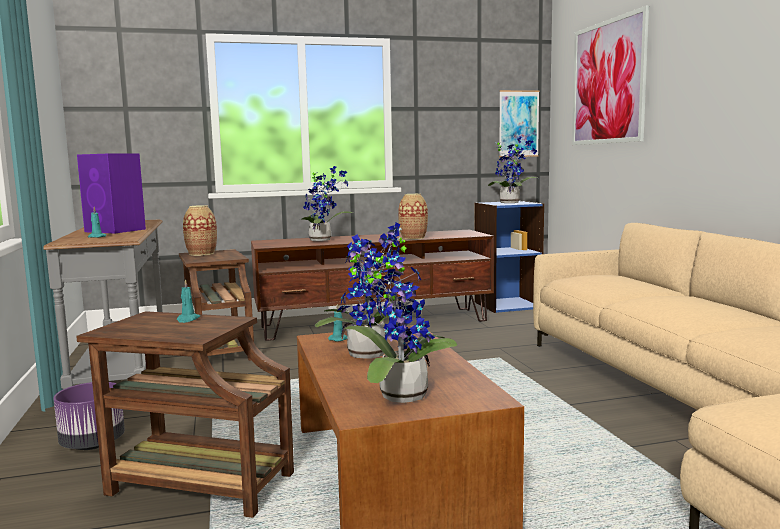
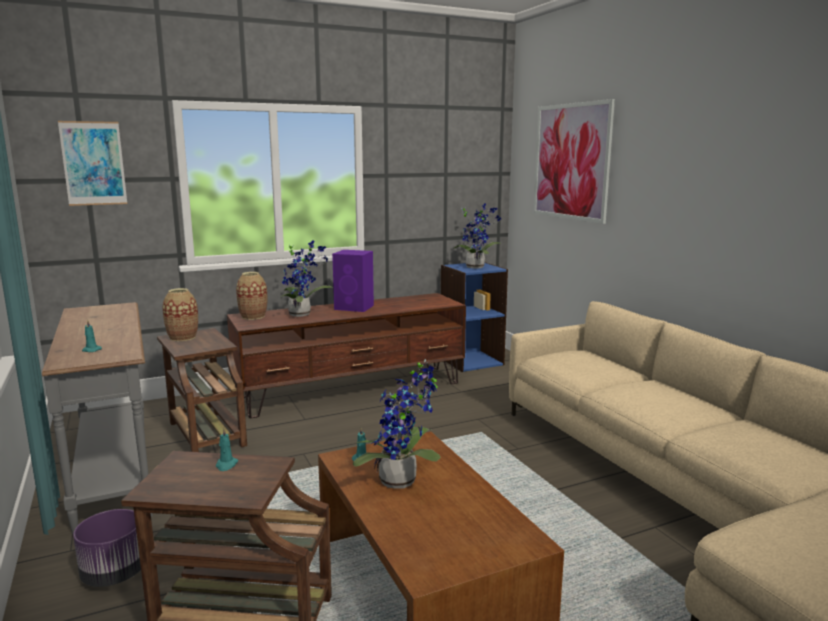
camera: 10 degrees left, 5 degrees up
purple speaker [77,154,146,234] -> purple speaker moved to [332,250,374,312]
potted plant [344,235,457,403] -> none
vase [398,194,428,239] -> vase moved to [236,272,267,320]
picture [499,90,540,157] -> picture moved to [58,121,127,206]

